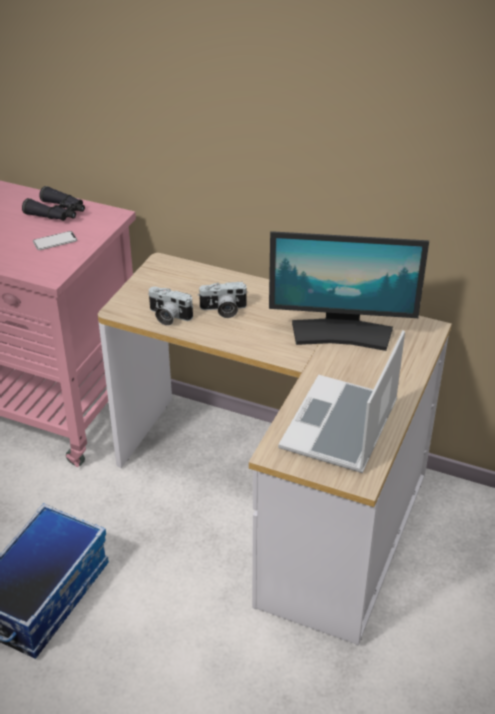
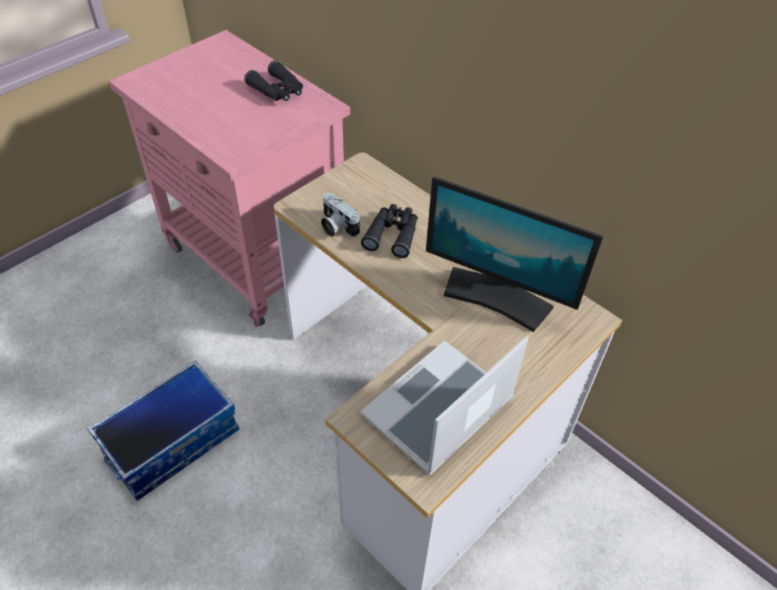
camera: 20 degrees right, 10 degrees up
phone [33,231,77,250] -> none
camera [198,282,248,318] -> black binoculars [361,204,418,258]

